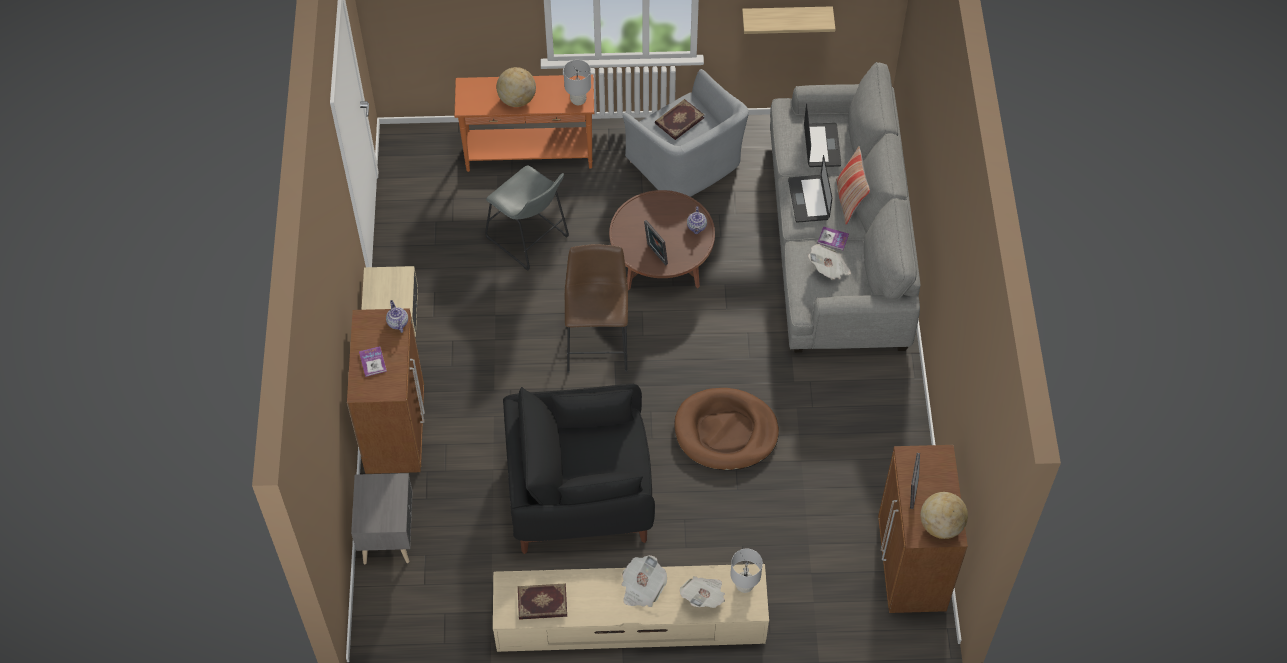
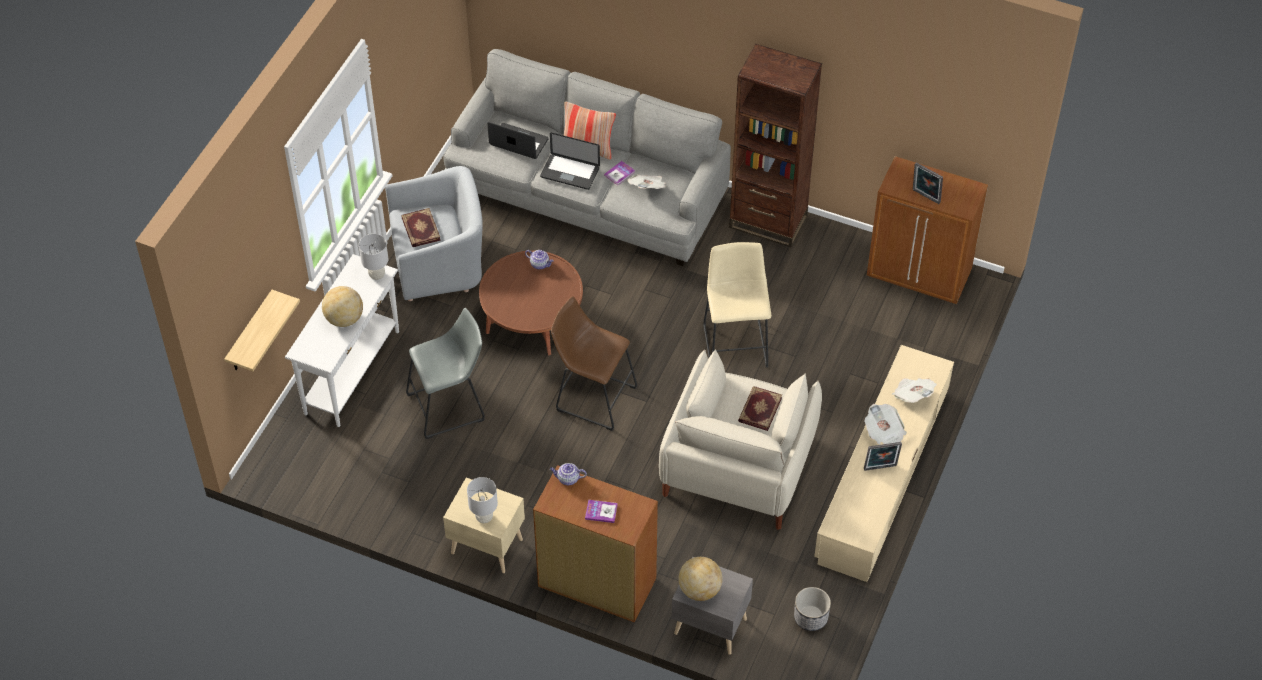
camera: 65 degrees left, 5 degrees down
orange console table [455,75,594,172] -> white console table [285,254,399,427]
black armchair [503,384,655,554] -> beige armchair [659,349,822,530]
book [518,583,567,620] -> book moved to [738,386,782,431]
picture frame [644,220,668,265] -> picture frame moved to [864,442,902,471]
brown dog bed [674,388,779,471] -> beige stool [703,242,771,368]
grey table lamp [730,549,763,593] -> grey table lamp moved to [467,477,498,523]
shelf [742,6,835,34] -> shelf moved to [224,290,300,371]
globe [921,492,968,539] -> globe moved to [678,557,723,601]
none -> brown bookcase [729,44,822,247]
none -> planter [794,587,831,631]

